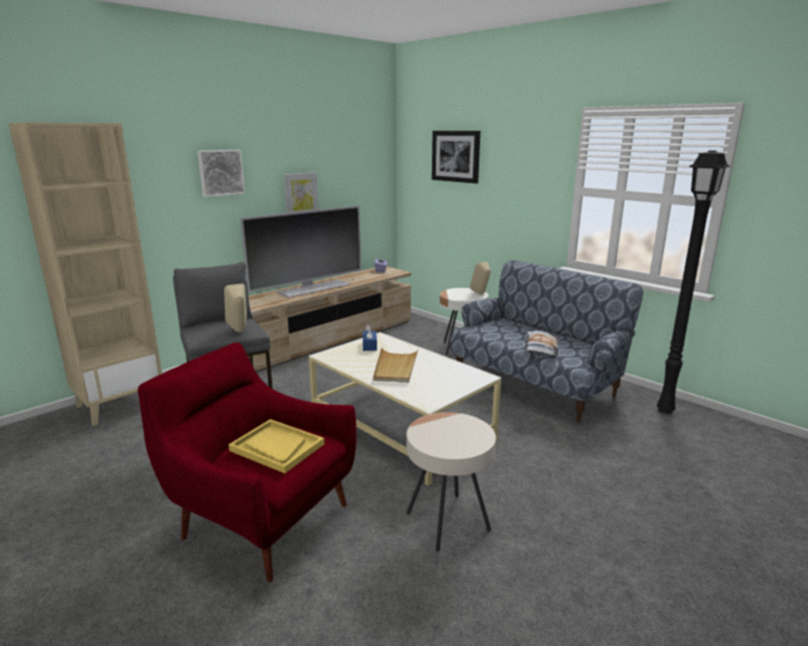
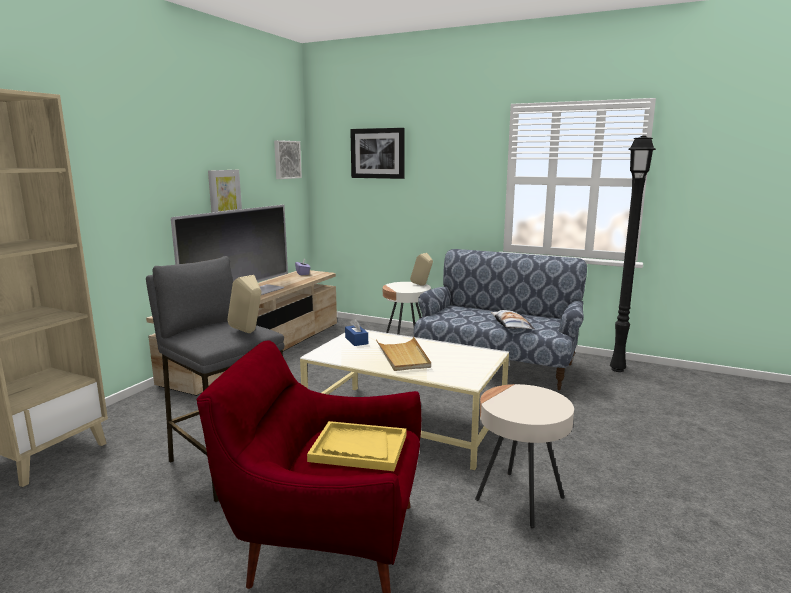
camera: 20 degrees left, 5 degrees down
picture [197,150,245,197] -> picture moved to [274,140,302,179]

